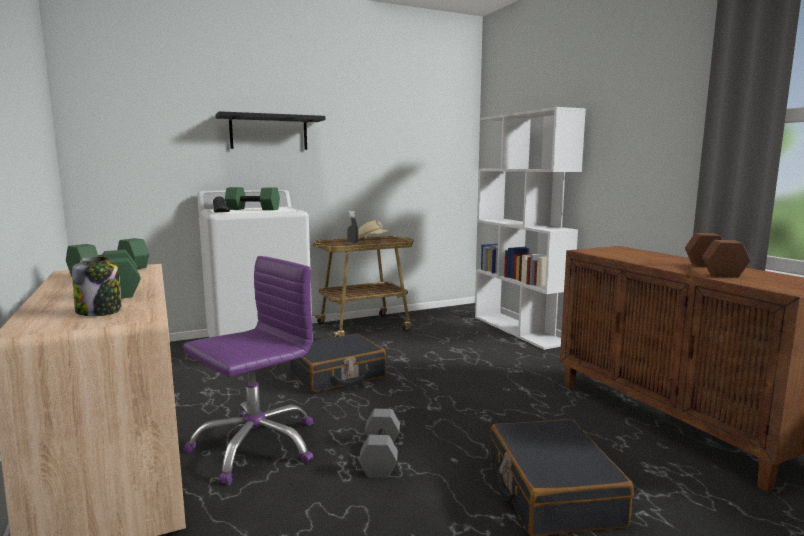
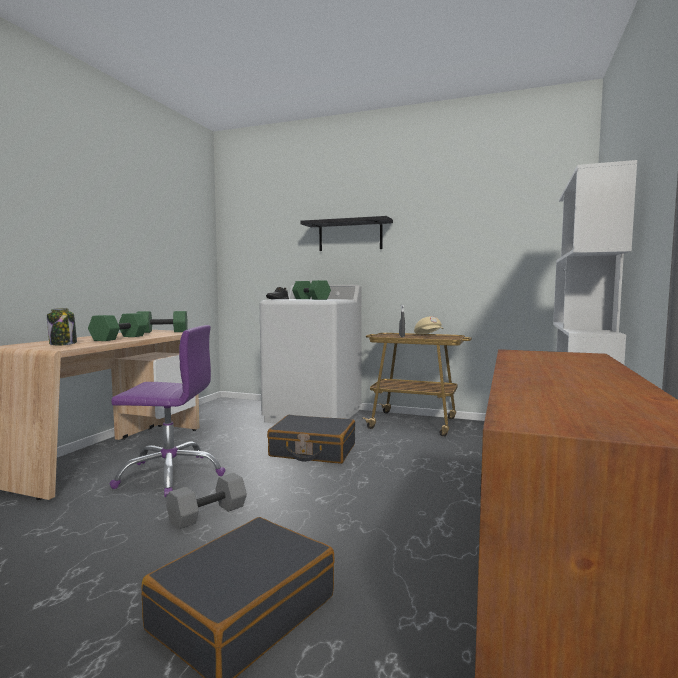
camera: 45 degrees right, 5 degrees down
brown dumbbell [685,233,750,278] -> none

